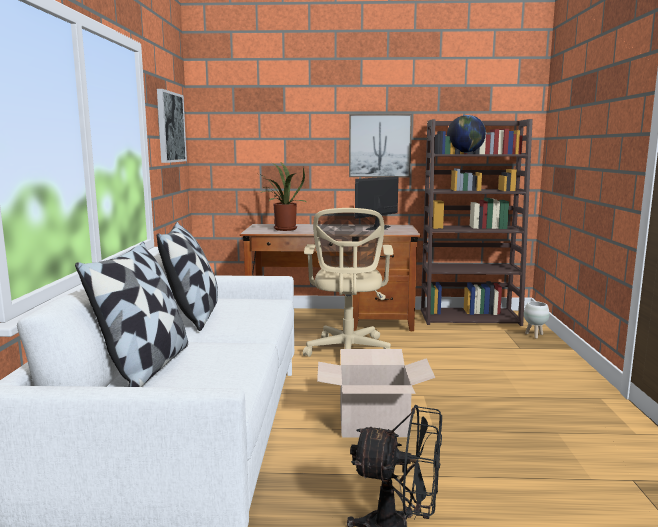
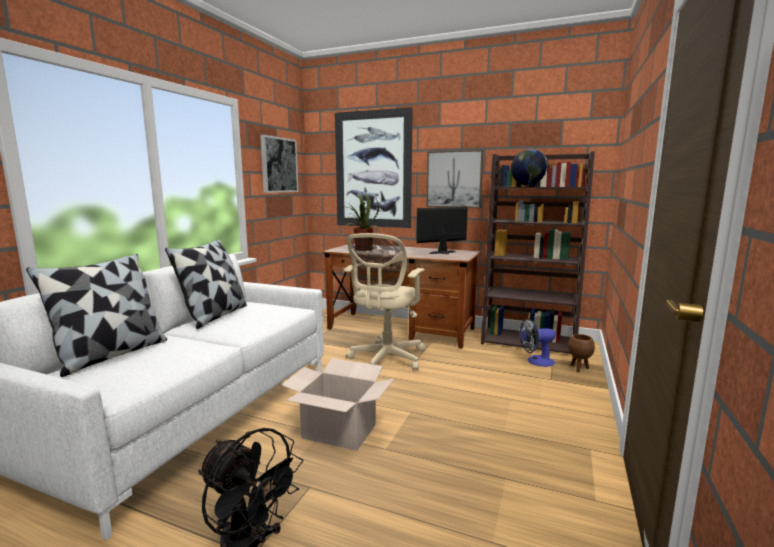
camera: 20 degrees right, 0 degrees up
white planter [524,301,550,339] -> brown planter [568,334,595,372]
none -> picture [335,107,413,228]
none -> fan [520,318,556,367]

